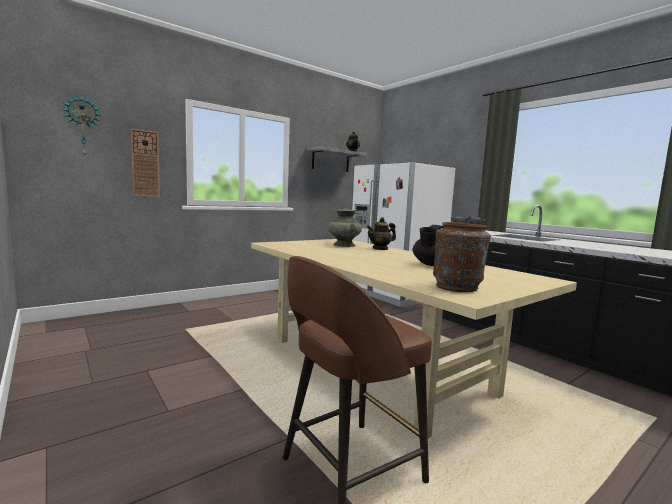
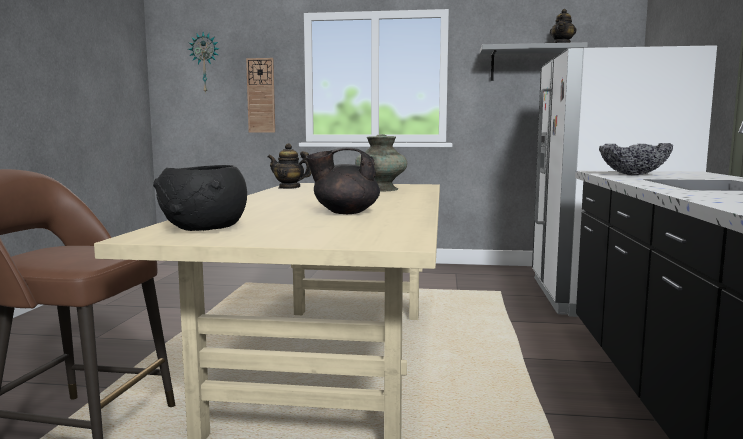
camera: 45 degrees right, 0 degrees up
teapot [367,217,396,250] -> teapot moved to [268,143,312,189]
brown vase [433,222,491,292] -> black bowl [153,165,247,231]

